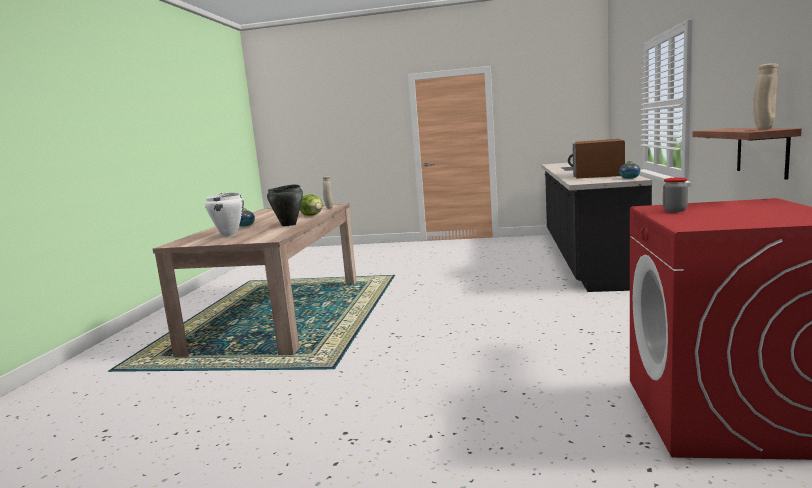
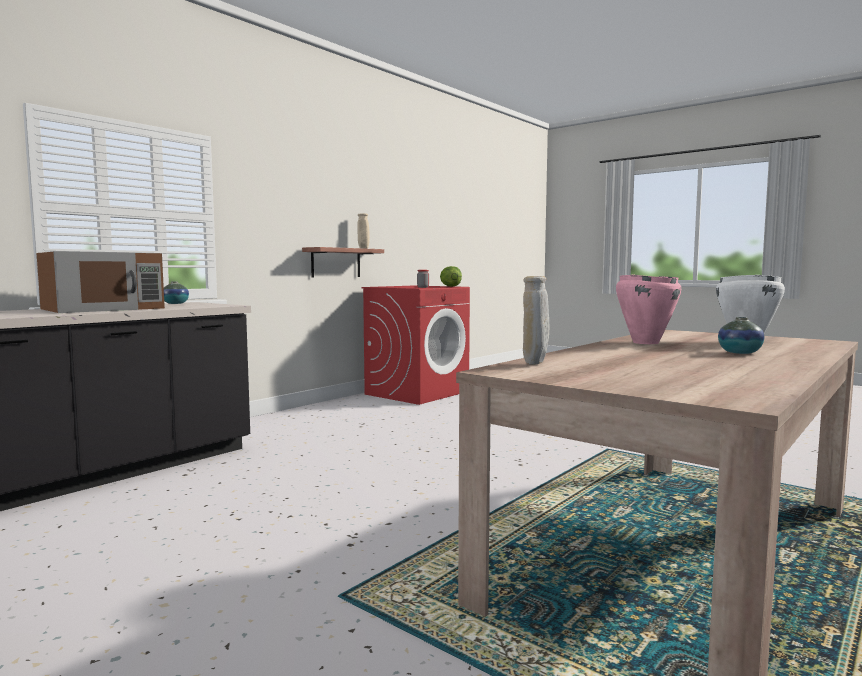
camera: 150 degrees left, 5 degrees down
black cooking pot [267,185,303,226] -> pink cooking pot [616,275,681,344]
lettuce [300,195,322,216] -> lettuce moved to [440,266,462,287]

